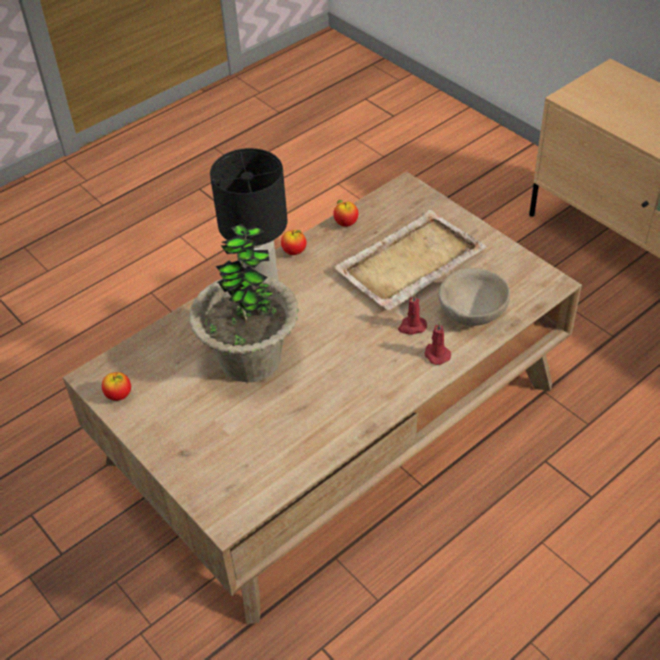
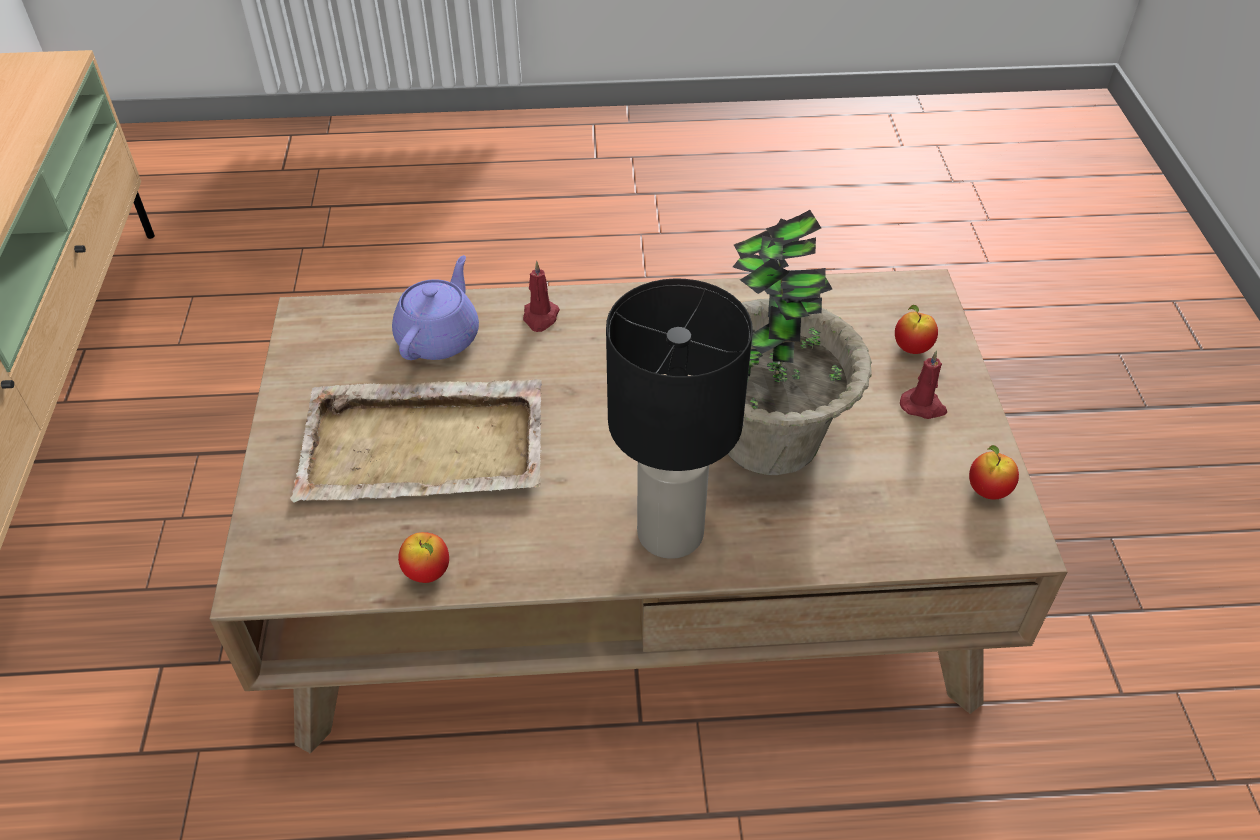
camera: 145 degrees left, 0 degrees up
apple [281,230,307,255] -> apple moved to [895,305,938,354]
red candle [398,293,427,335] -> red candle moved to [900,350,947,419]
beige bowl [439,268,510,326] -> purple teapot [392,255,479,360]

